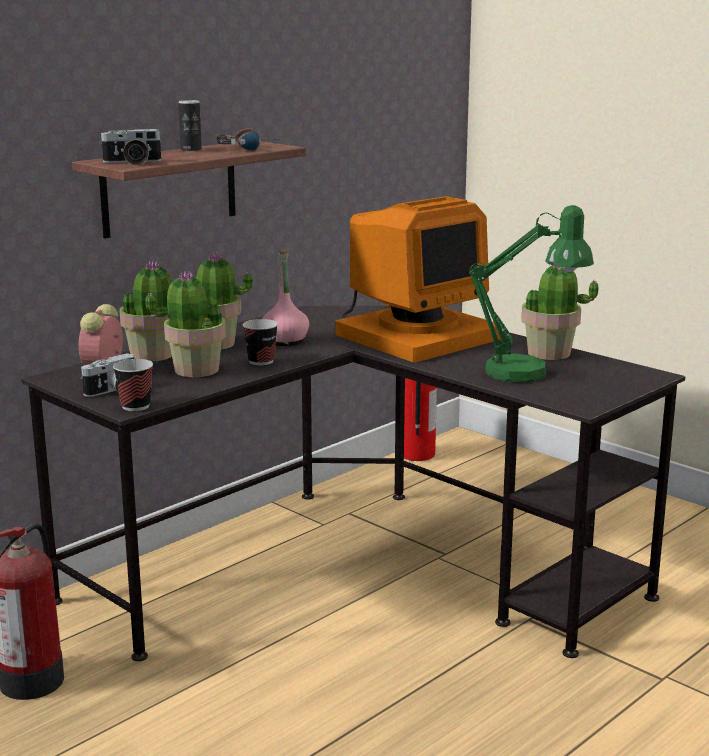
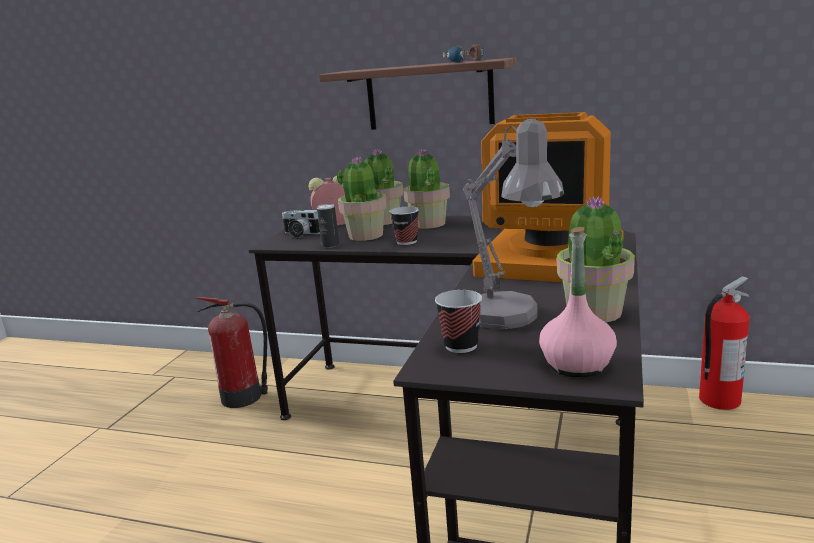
camera: 65 degrees right, 0 degrees up
camera [99,129,163,165] -> none
cup [113,359,153,411] -> cup moved to [435,290,482,353]
can [178,100,202,151] -> can moved to [317,204,339,248]
pink bottle [262,249,309,346] -> pink bottle moved to [539,227,617,378]
green table lamp [469,205,594,383] -> grey table lamp [462,119,564,329]

